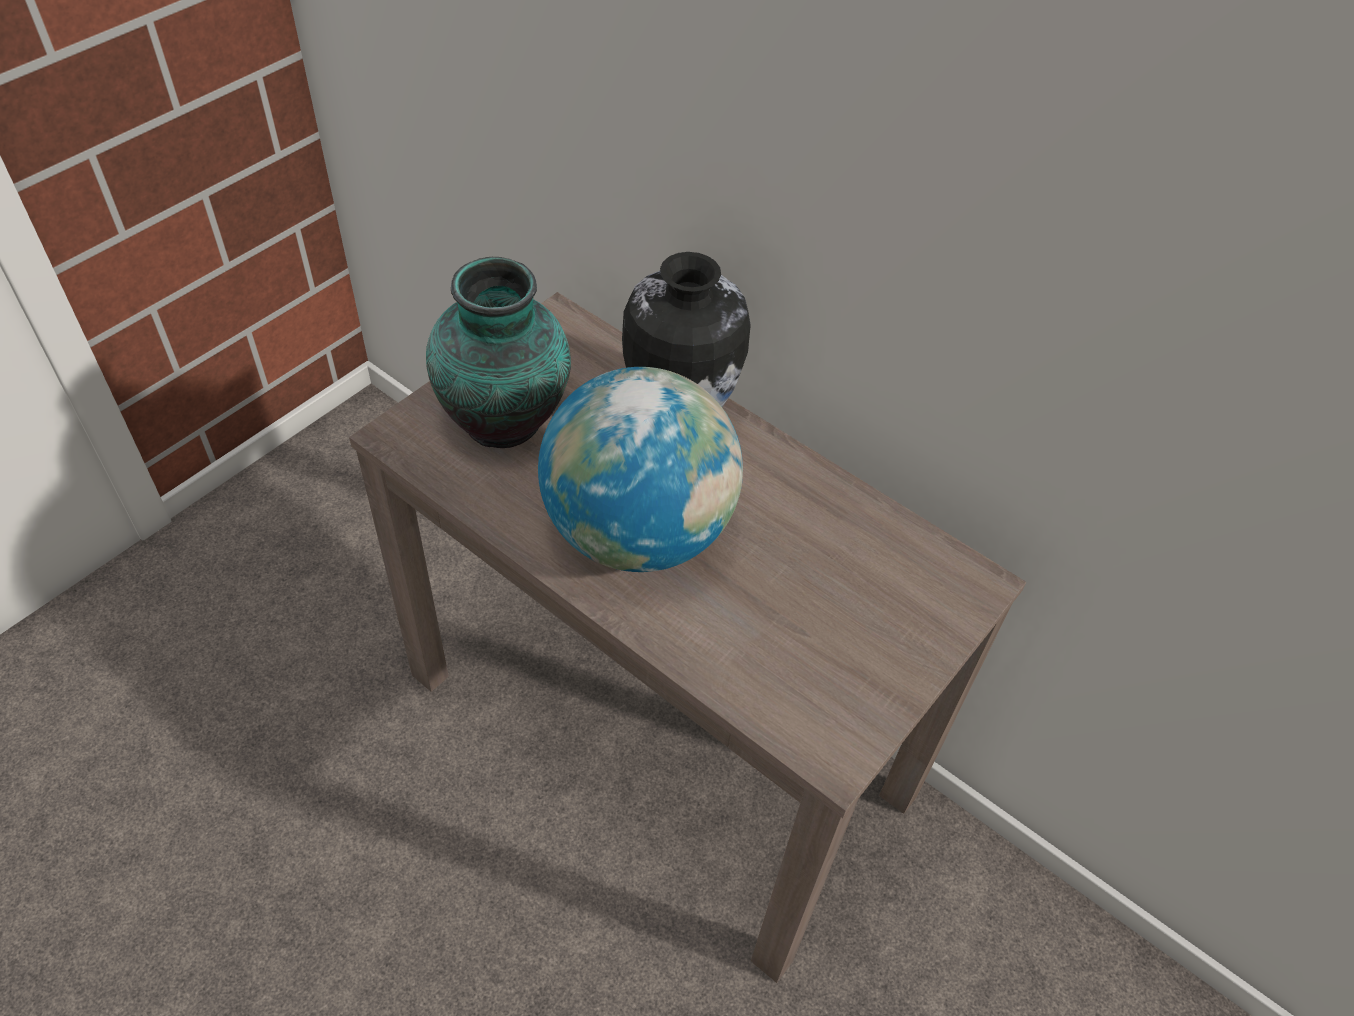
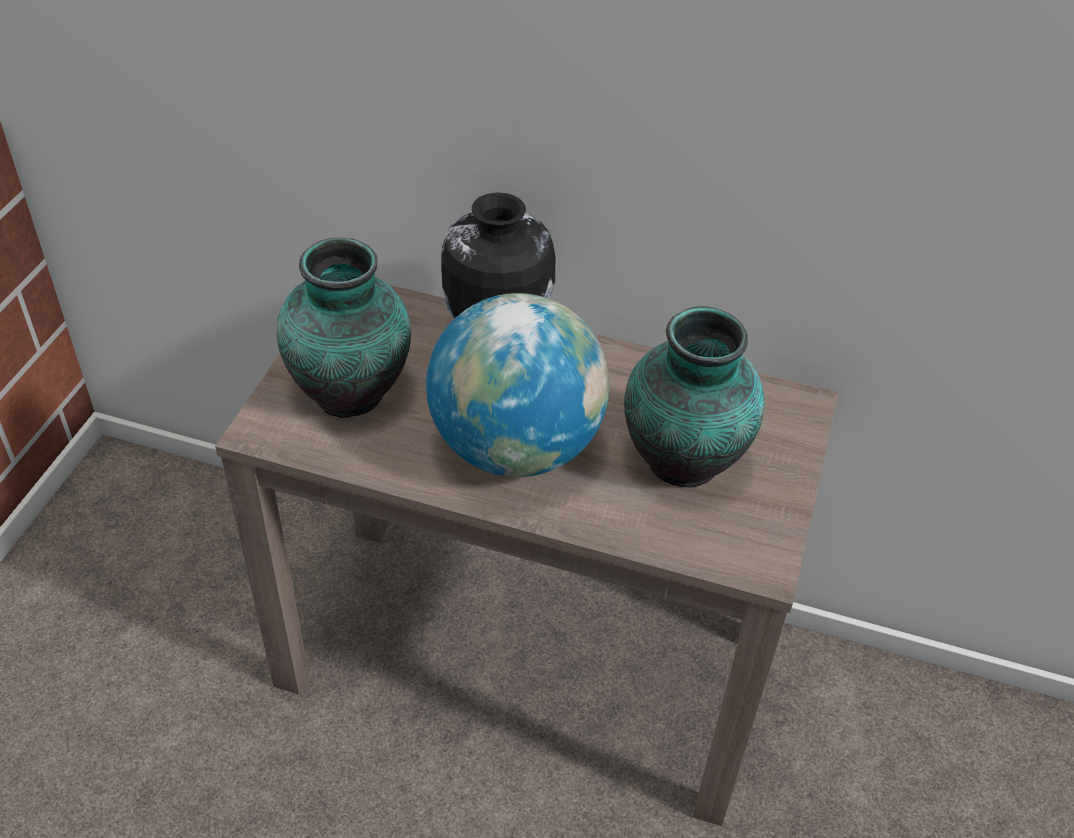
camera: 20 degrees left, 5 degrees down
none -> vase [624,306,765,487]

